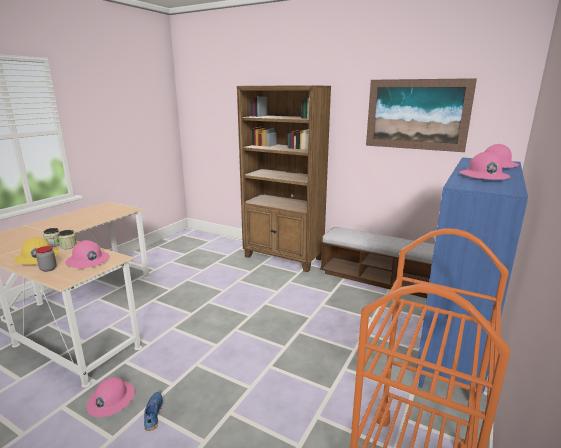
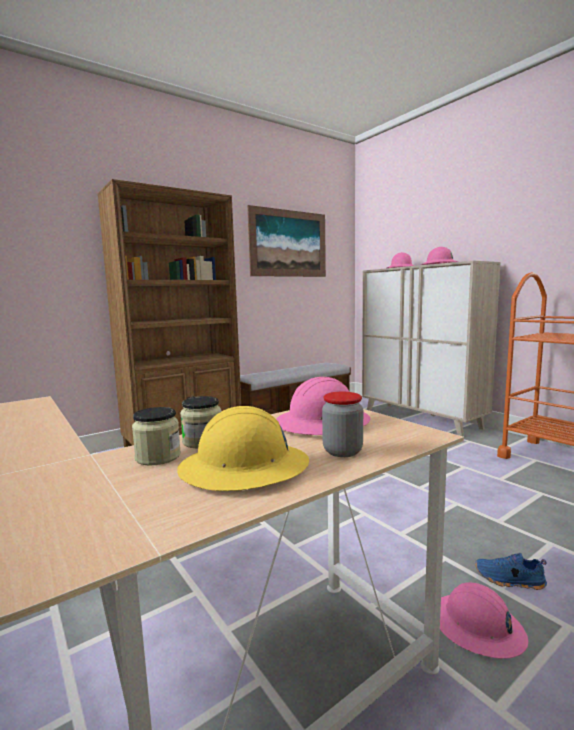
camera: 65 degrees left, 10 degrees down
blue cabinet [417,157,528,394] -> beige cabinet [362,261,500,437]

